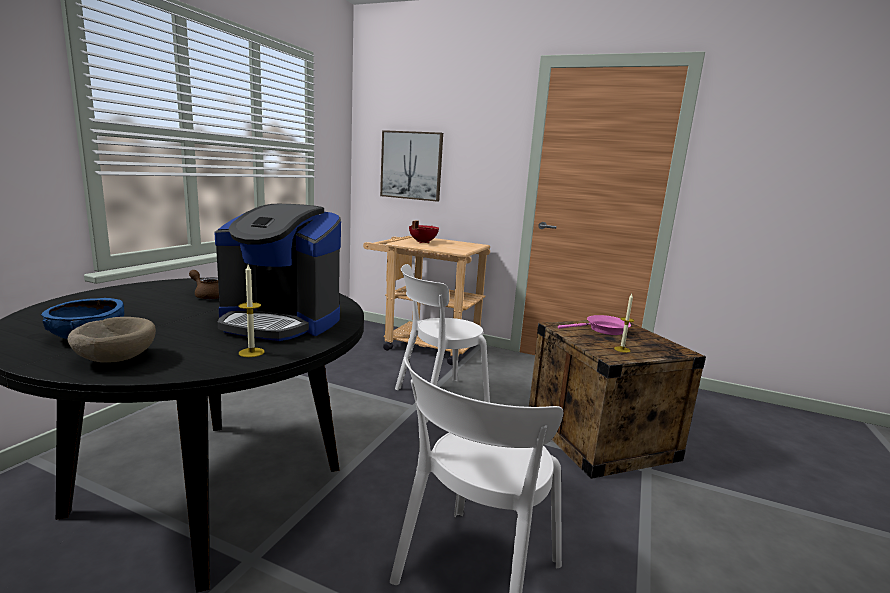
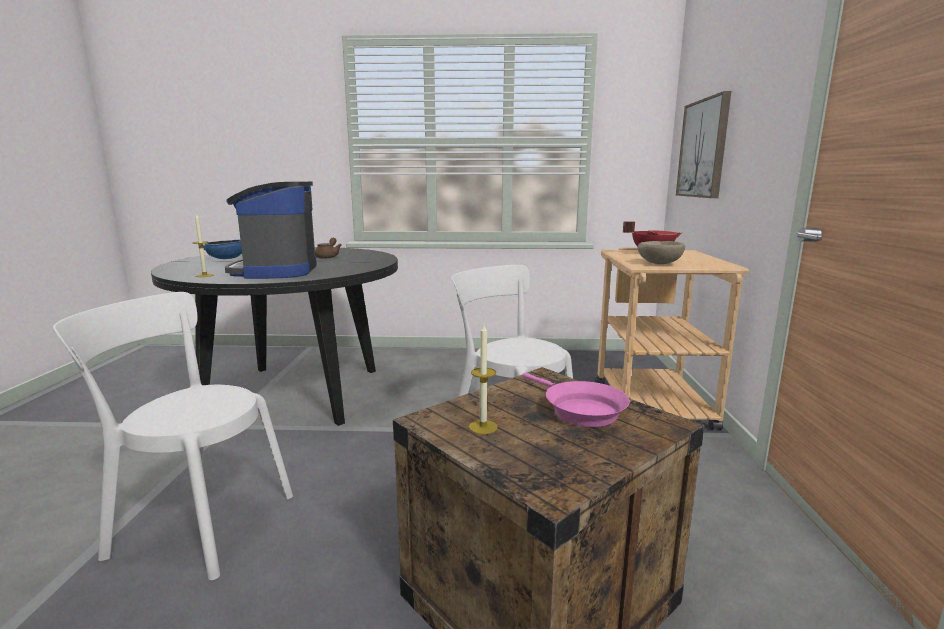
camera: 70 degrees right, 0 degrees up
beige bowl [67,317,156,363] -> beige bowl moved to [638,241,685,264]

